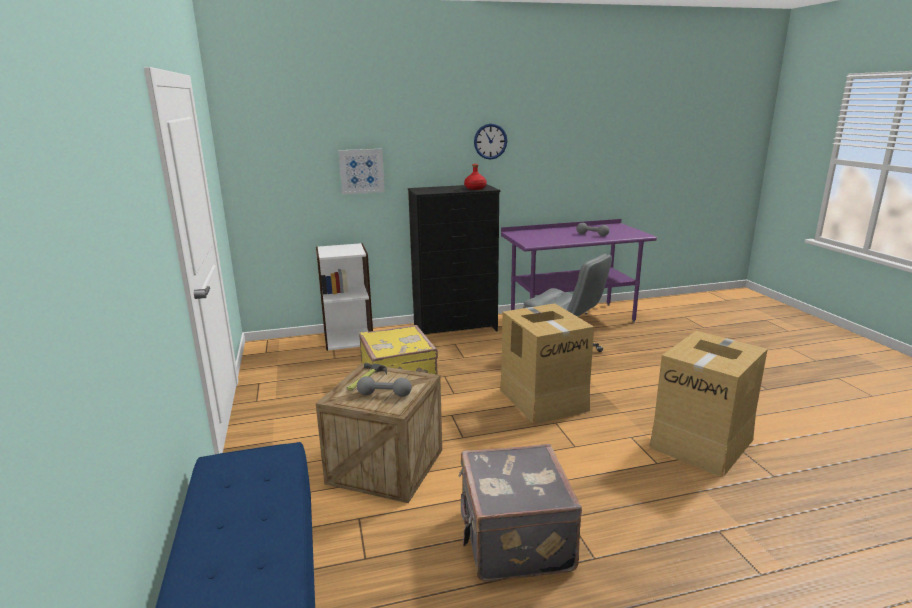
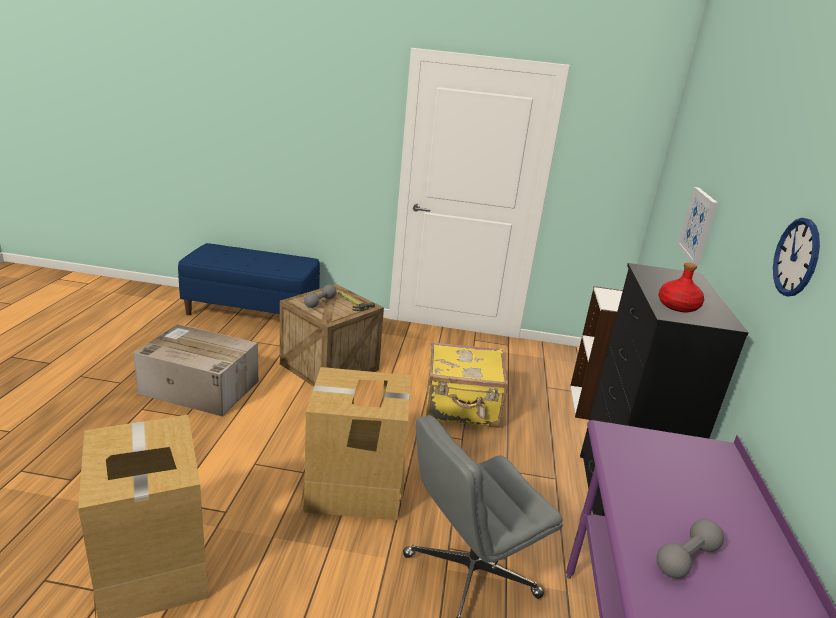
camera: 110 degrees right, 5 degrees up
grey suitcase [459,444,582,581] -> cardboard box [133,324,258,417]

